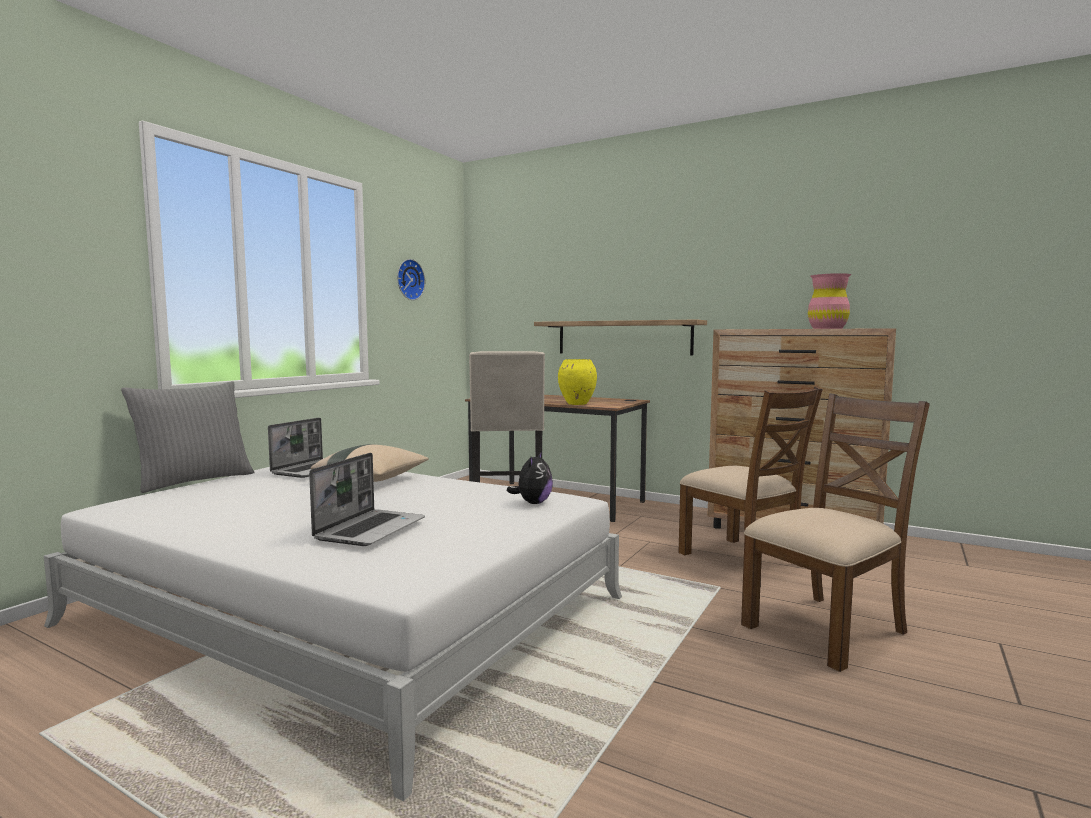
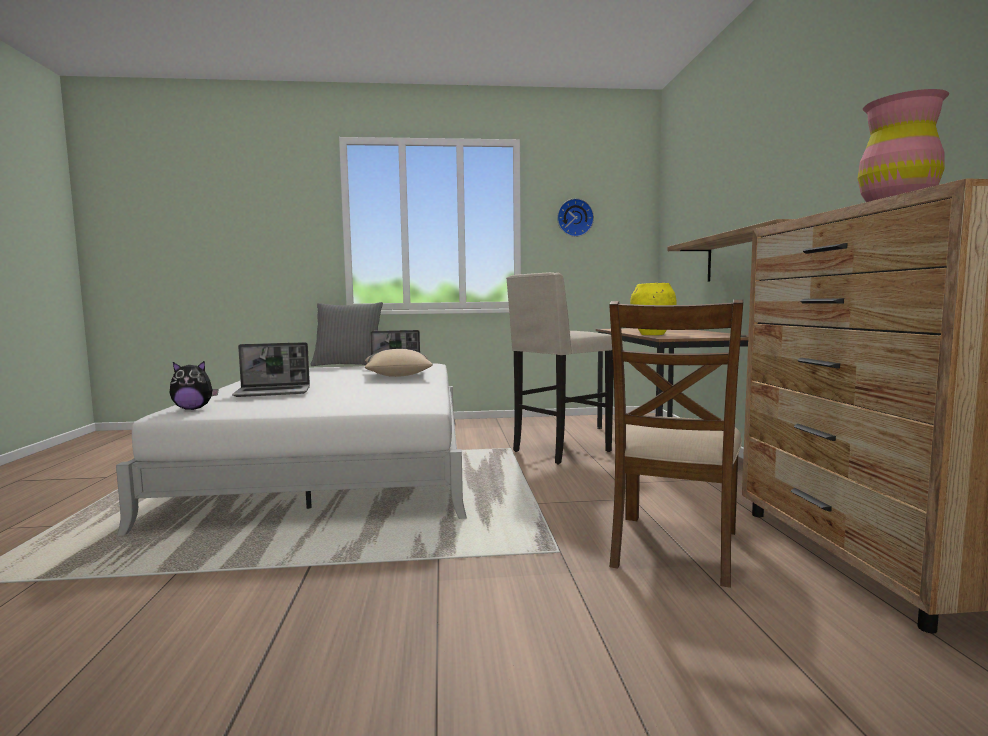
camera: 55 degrees right, 0 degrees up
plush toy [507,451,553,504] -> plush toy moved to [170,361,219,410]
brown chair [741,394,930,672] -> none

